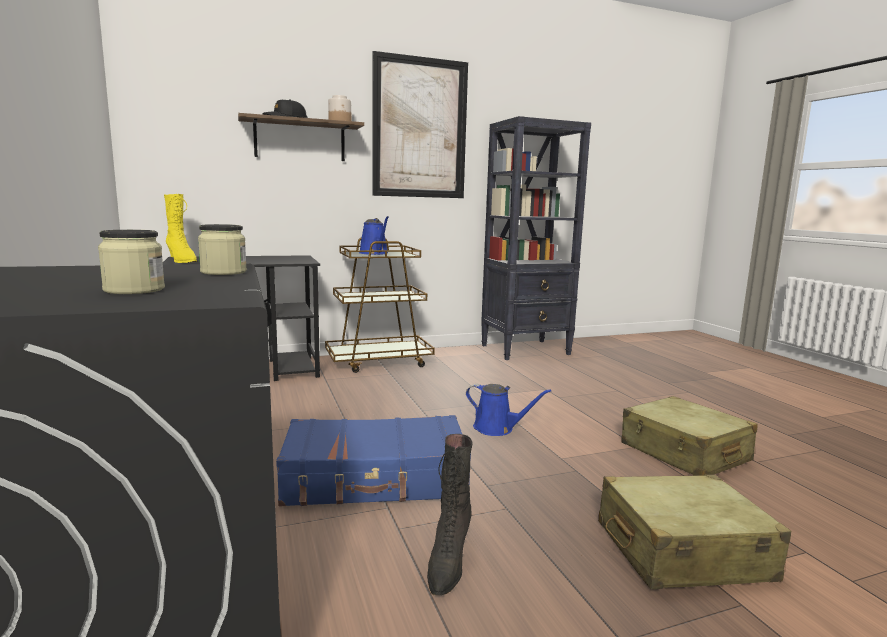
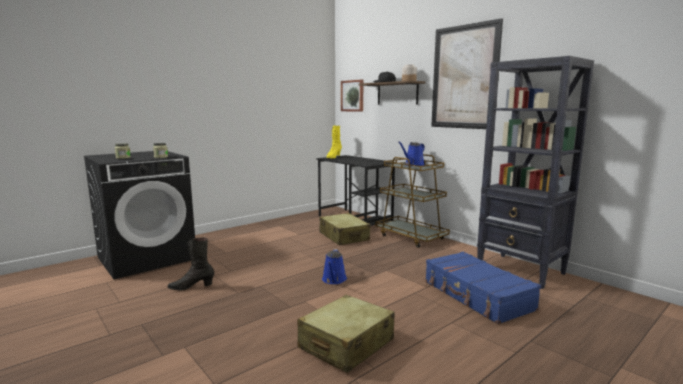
camera: 70 degrees right, 0 degrees up
blue suitcase [276,415,471,506] -> blue suitcase moved to [425,251,541,324]
beige suitcase [598,474,792,589] -> beige suitcase moved to [319,213,370,245]
none -> picture [341,80,364,112]

